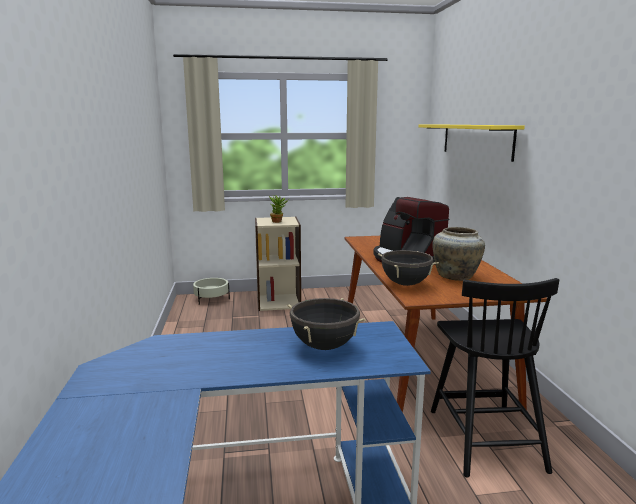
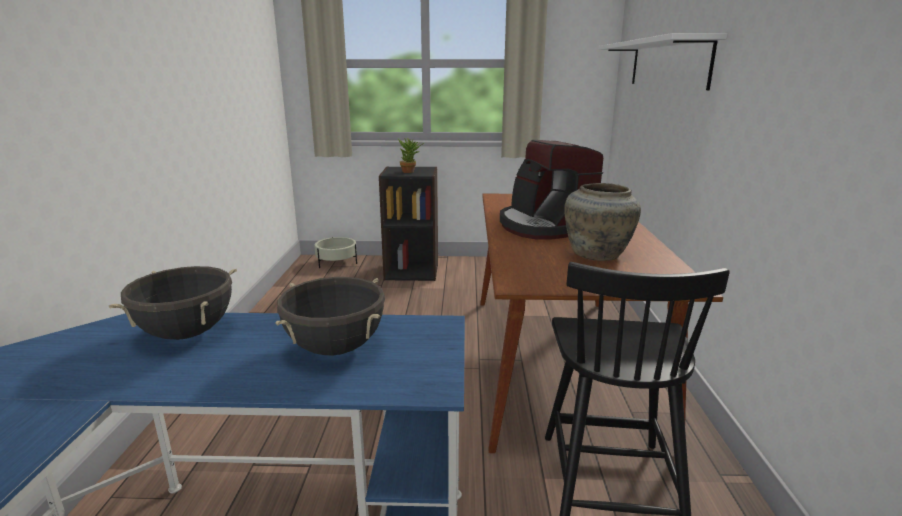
camera: 10 degrees right, 5 degrees up
beige bookcase [255,217,301,311] -> black bookcase [379,166,438,281]
black cooking pot [378,250,439,286] -> black cooking pot moved to [108,266,237,340]
yellow shelf [418,125,525,162] -> white shelf [598,33,728,90]

